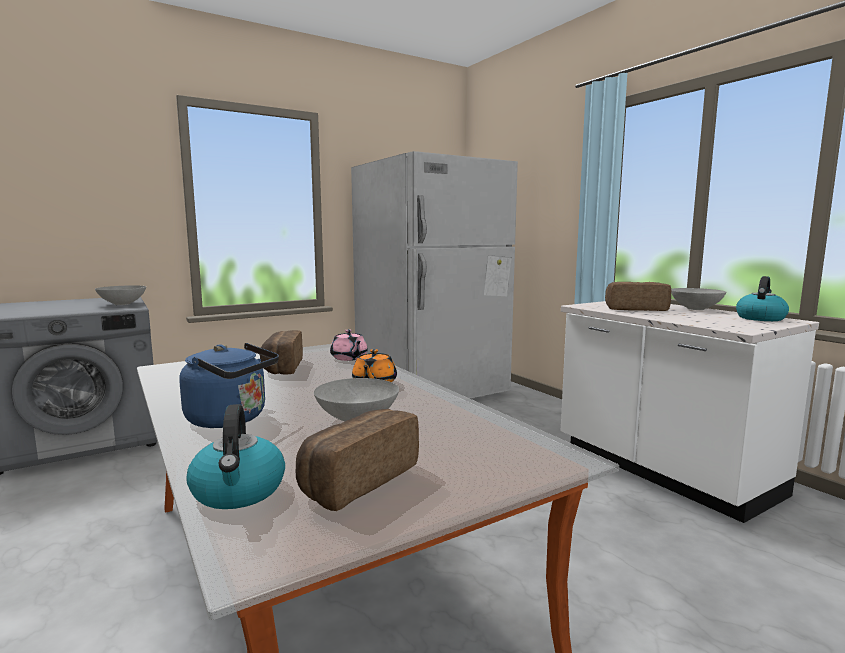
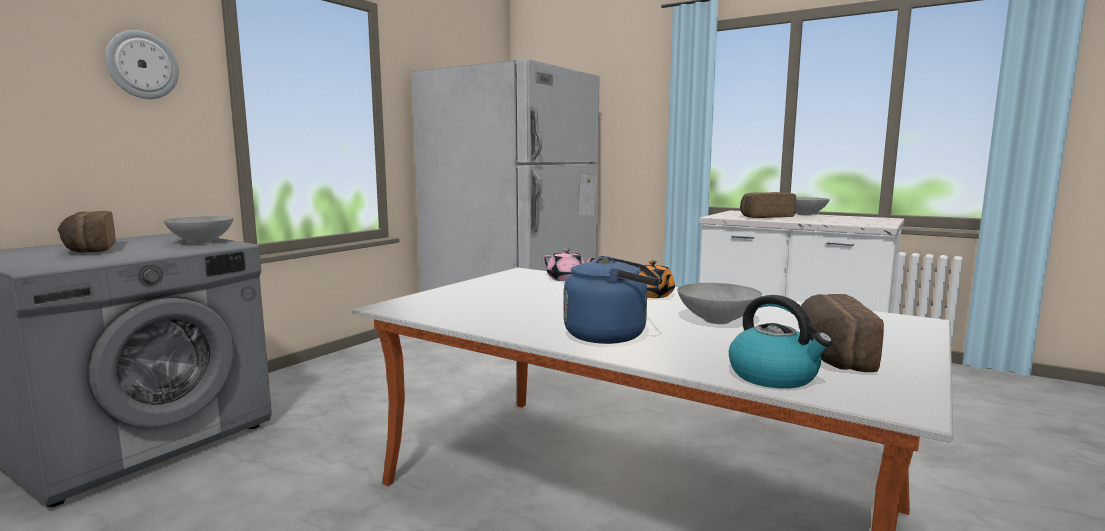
camera: 25 degrees left, 0 degrees up
bread [259,330,303,375] -> bread moved to [58,211,116,253]
kettle [736,276,789,321] -> none
none -> wall clock [105,30,179,99]

